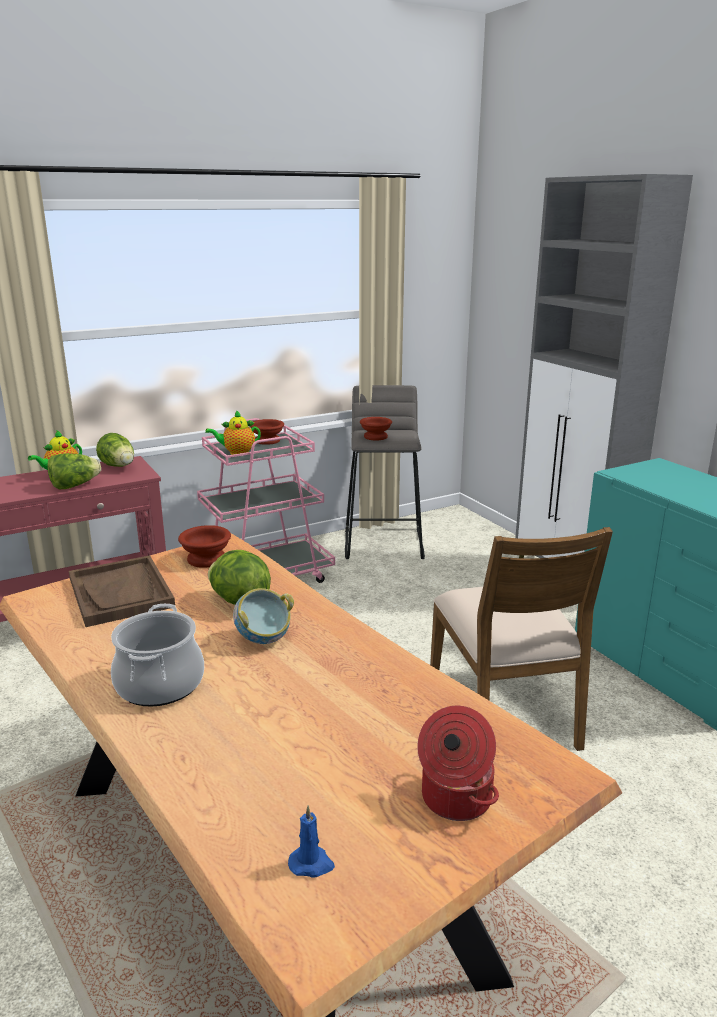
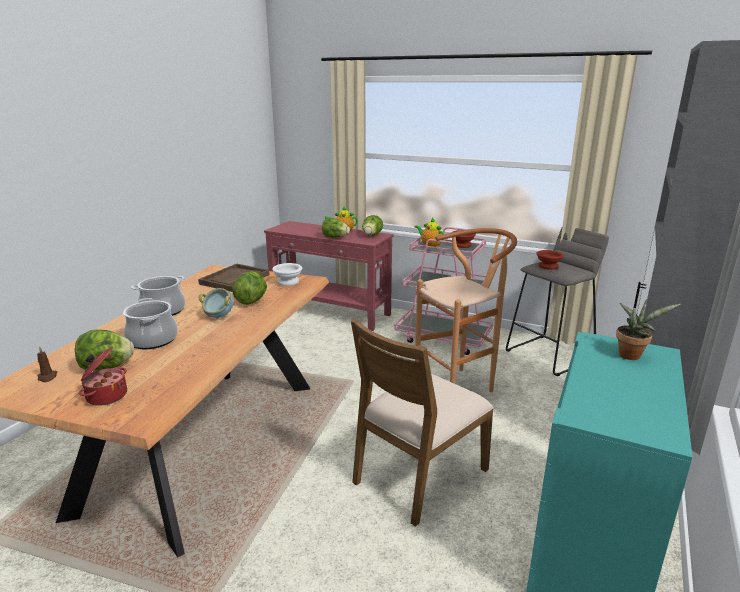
camera: 55 degrees right, 0 degrees up
brown bowl [178,525,231,568] -> white bowl [272,263,302,286]
blue candle [288,805,335,878] -> brown candle [37,346,57,382]
none -> lettuce [75,329,134,371]
none -> cooking pot [123,298,178,349]
none -> brown stool [415,228,517,392]
none -> potted plant [616,299,681,360]

